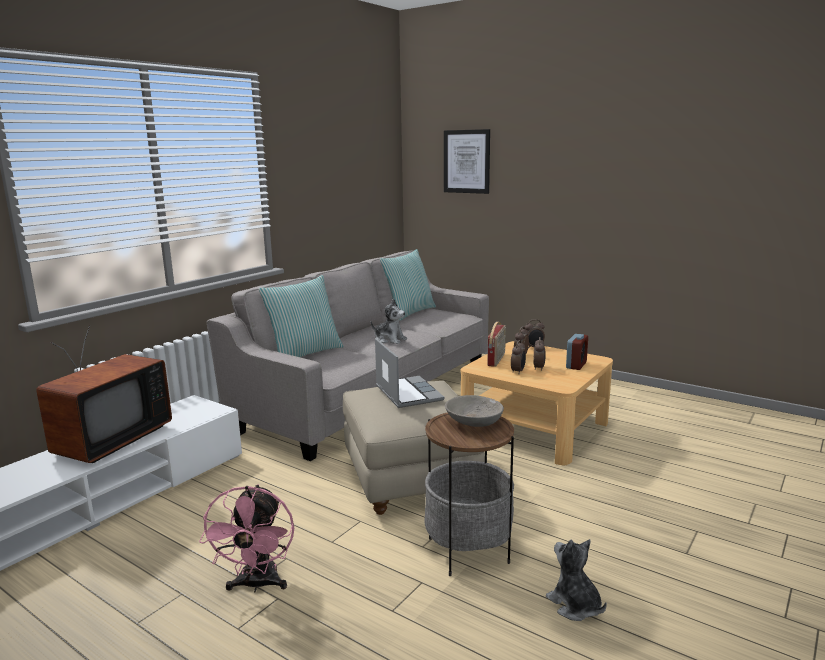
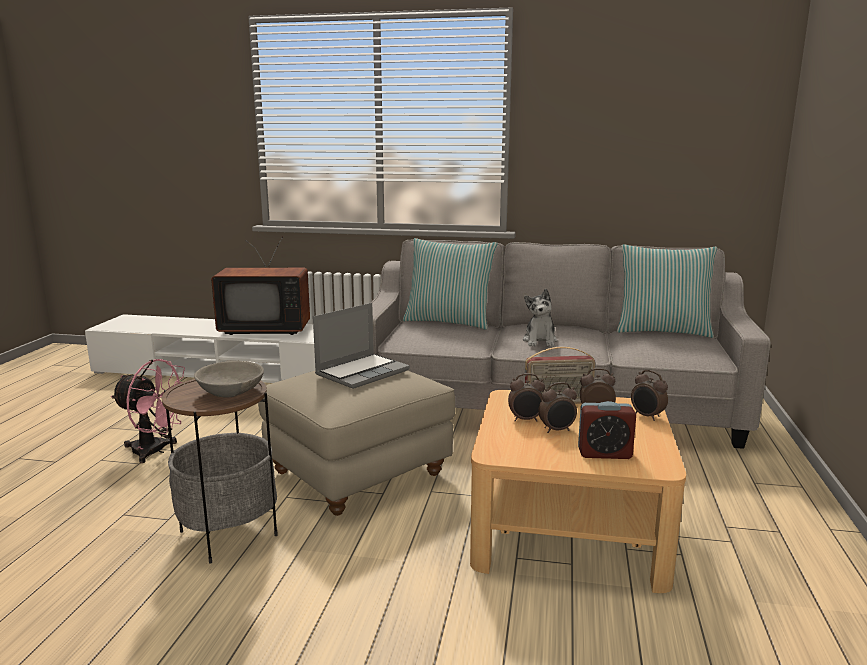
camera: 65 degrees right, 0 degrees up
pink fan [199,484,294,593] -> pink fan turned 135 degrees counterclockwise [111,359,185,463]
picture [444,129,490,194] -> none
plush toy [546,539,607,621] -> none

